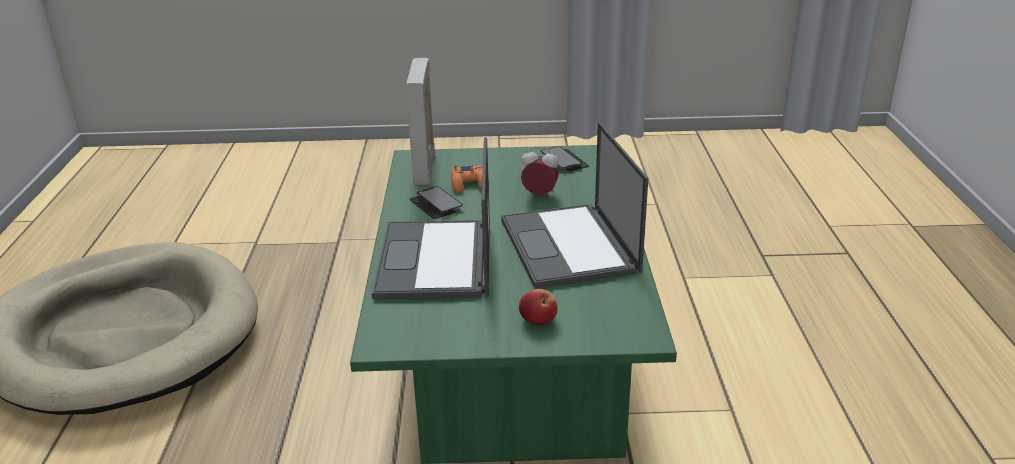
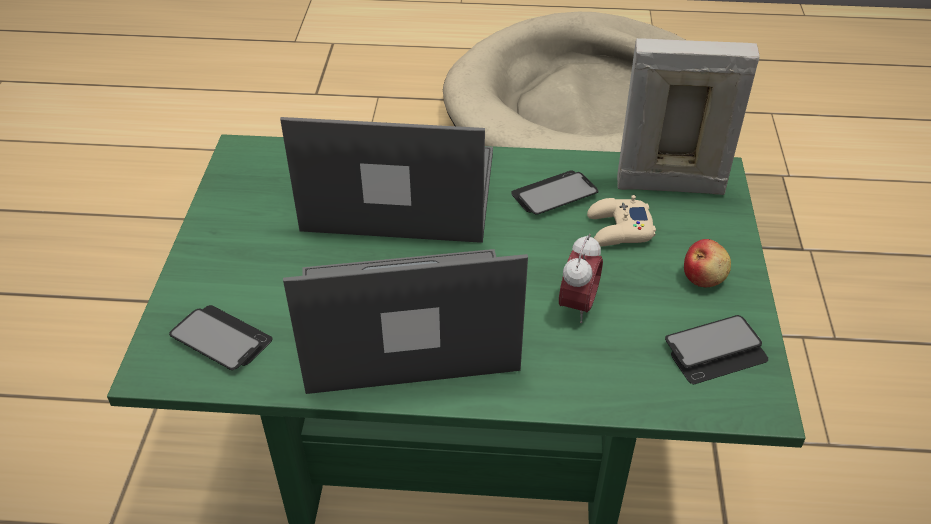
camera: 95 degrees right, 15 degrees up
orange game controller [451,165,489,193] -> beige game controller [587,195,656,246]
apple [519,289,558,325] -> apple moved to [684,239,731,287]
none -> phone [169,305,273,370]

